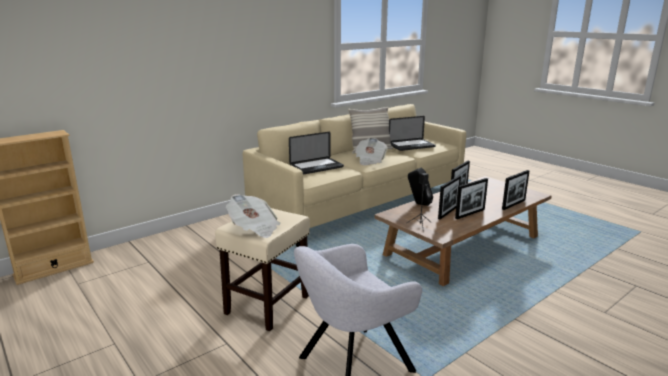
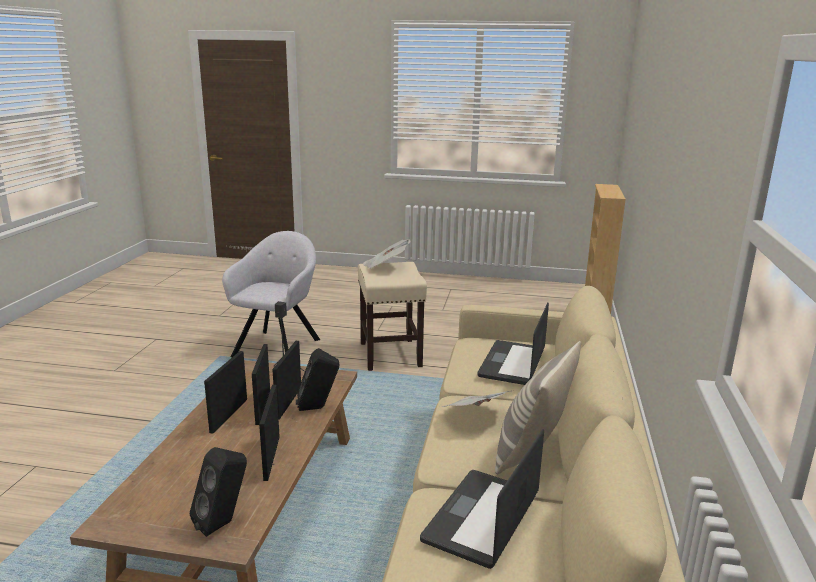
camera: 140 degrees right, 0 degrees up
picture frame [502,170,530,210] -> picture frame moved to [272,341,301,420]
none -> black speaker [190,447,247,537]

